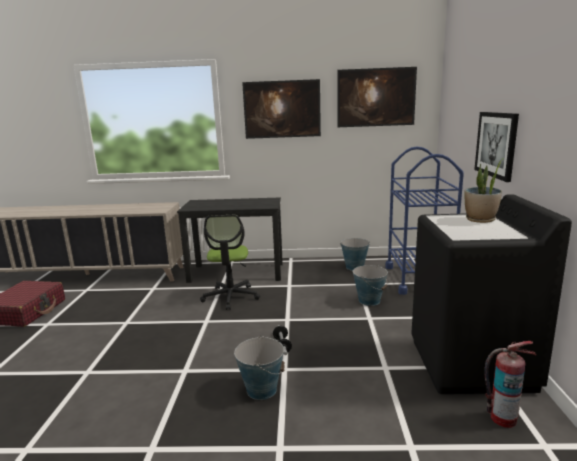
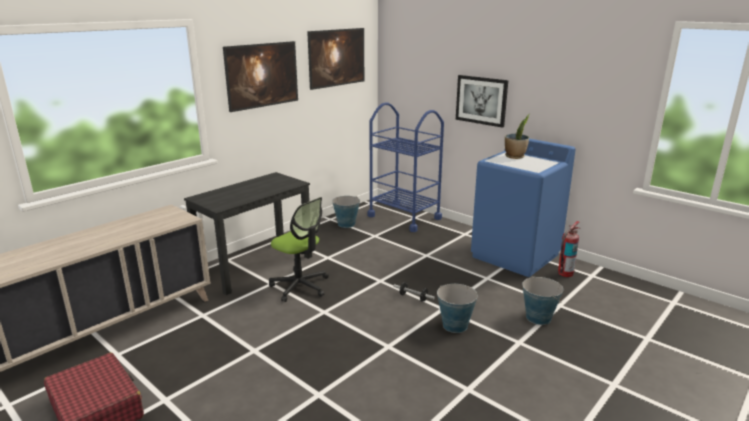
camera: 50 degrees left, 5 degrees up
bucket [353,265,388,306] -> bucket moved to [522,276,563,325]
black washing machine [411,194,572,394] -> blue washing machine [471,139,576,277]

